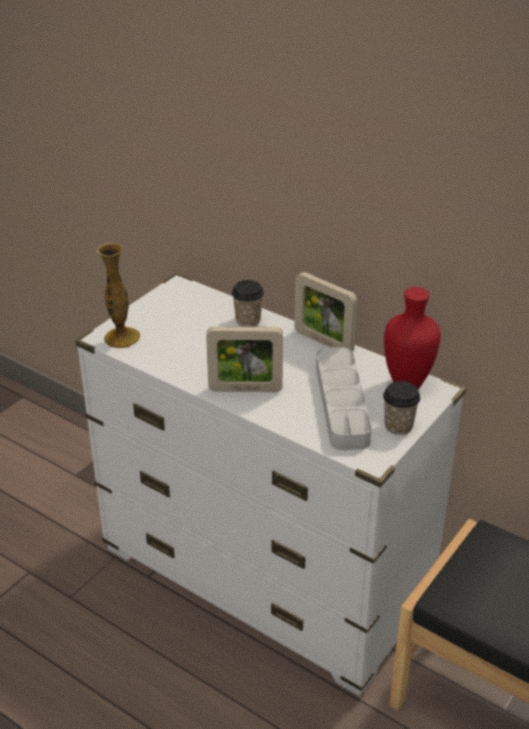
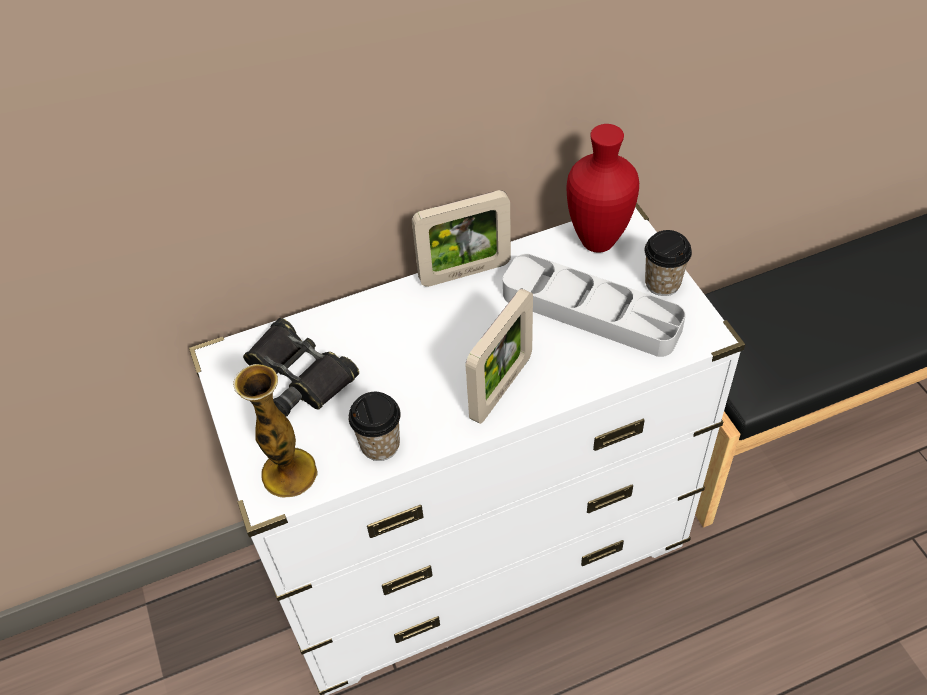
camera: 55 degrees left, 15 degrees up
cup [232,280,264,327] -> cup moved to [348,392,401,461]
none -> black binoculars [243,318,359,417]

